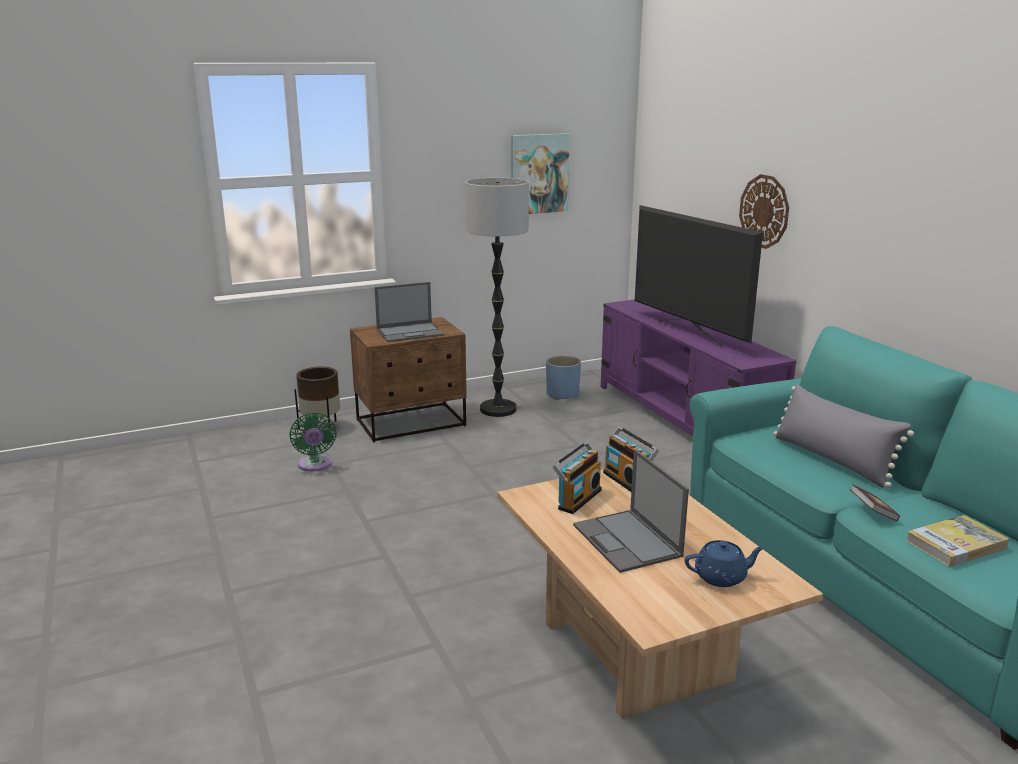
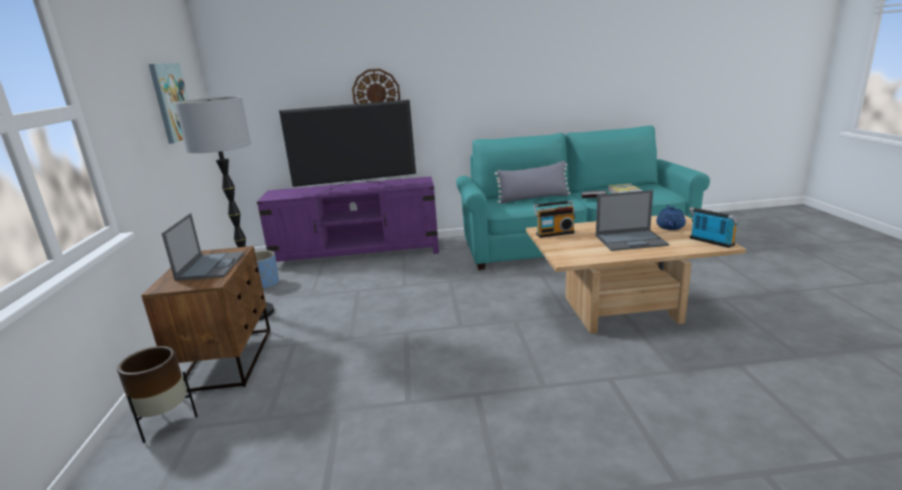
camera: 70 degrees left, 0 degrees up
green fan [289,412,337,471] -> none
radio [552,441,602,514] -> radio moved to [689,207,738,248]

